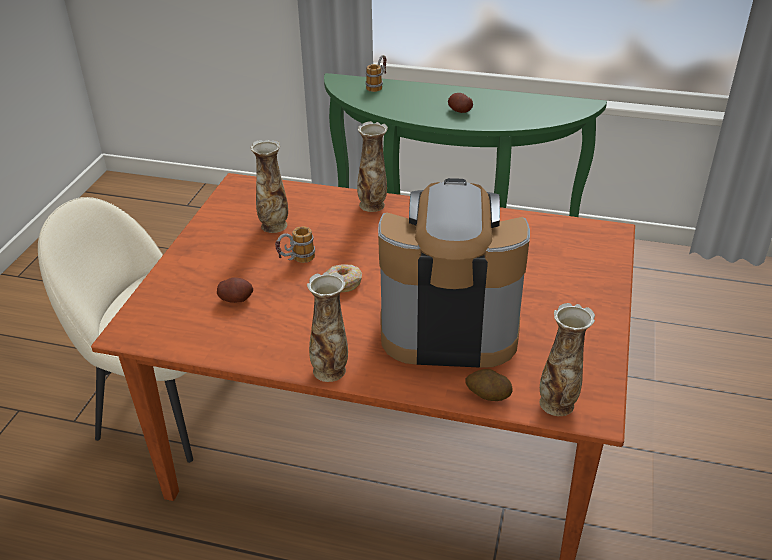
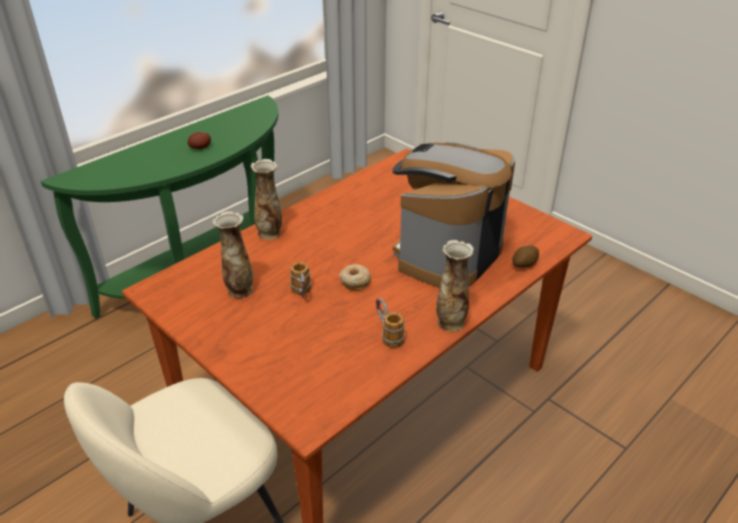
camera: 60 degrees left, 0 degrees up
potato [217,277,253,303] -> none
mug [365,55,387,92] -> mug moved to [376,298,405,348]
vase [540,303,595,416] -> none

